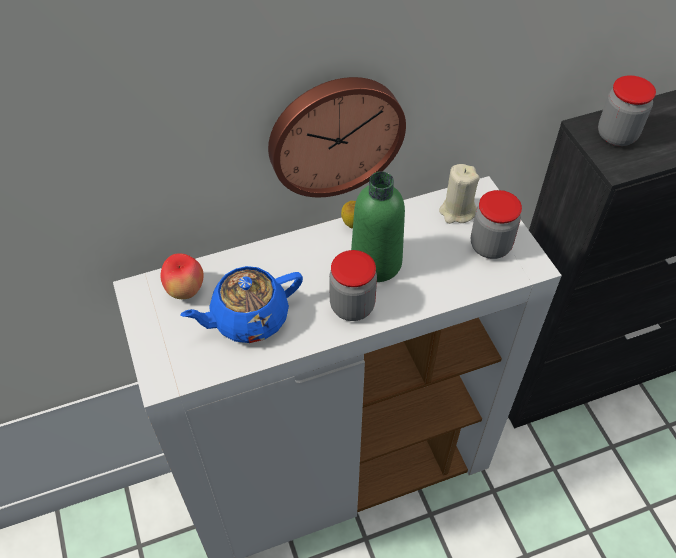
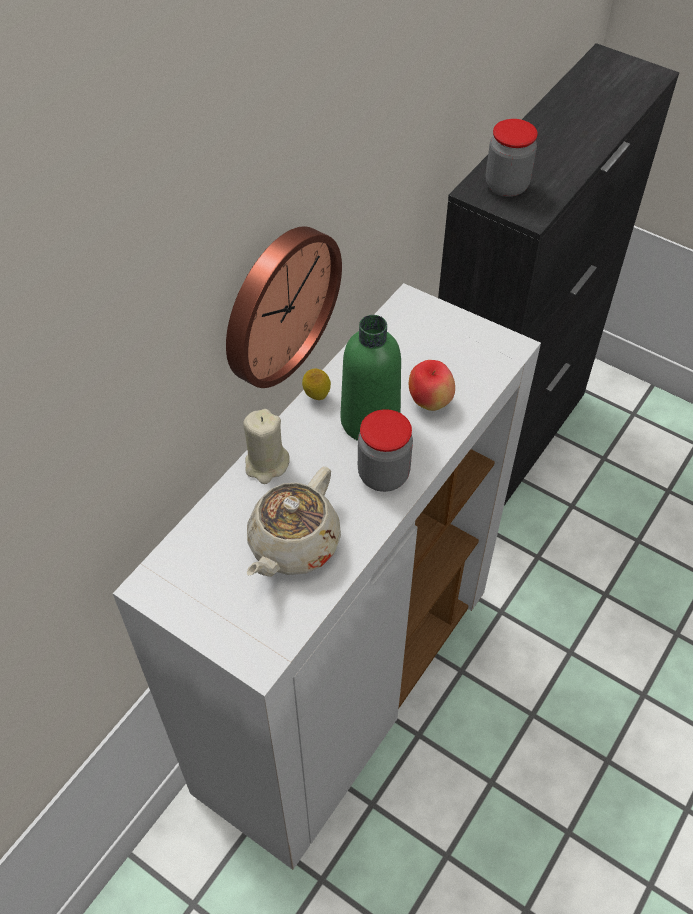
camera: 35 degrees left, 0 degrees up
apple [160,254,204,299] -> apple moved to [409,360,455,411]
blue teapot [181,266,303,343] -> beige teapot [247,466,341,577]
beige candle [439,164,480,224] -> beige candle moved to [243,409,290,484]
jar [471,190,522,259] -> none

